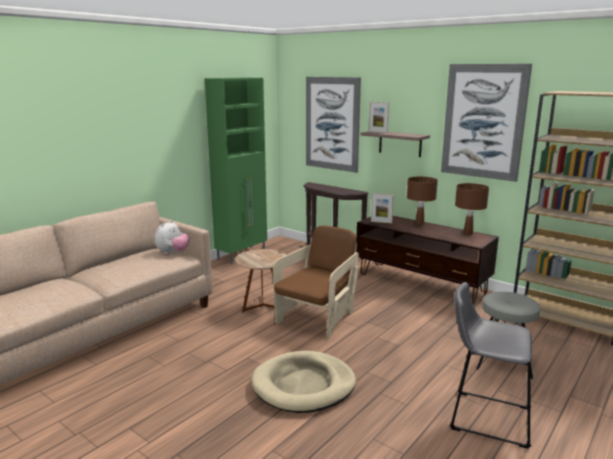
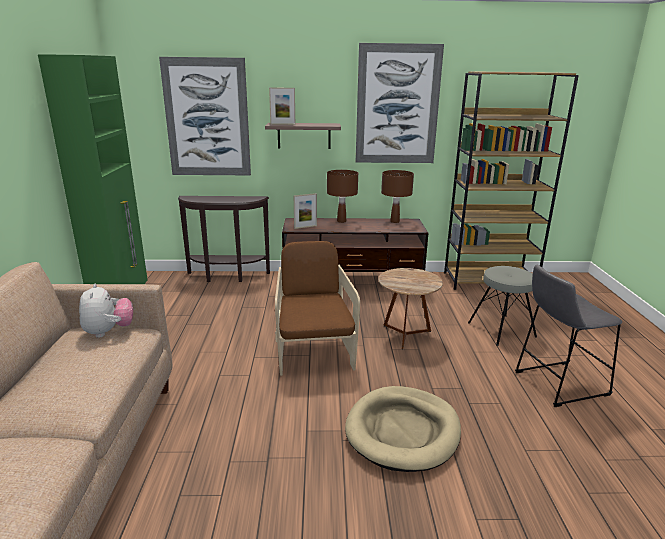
camera: 40 degrees left, 5 degrees up
brown side table [235,249,287,312] -> brown side table moved to [379,268,443,349]

